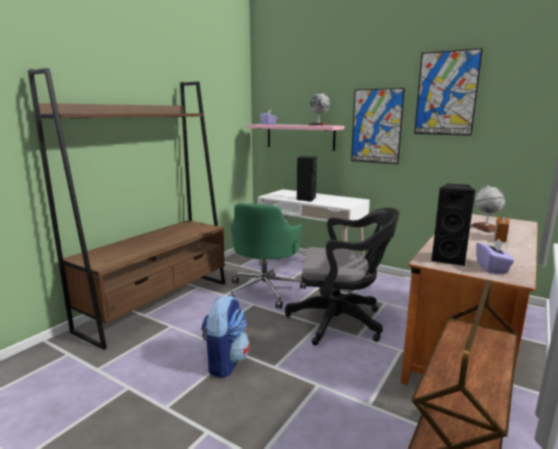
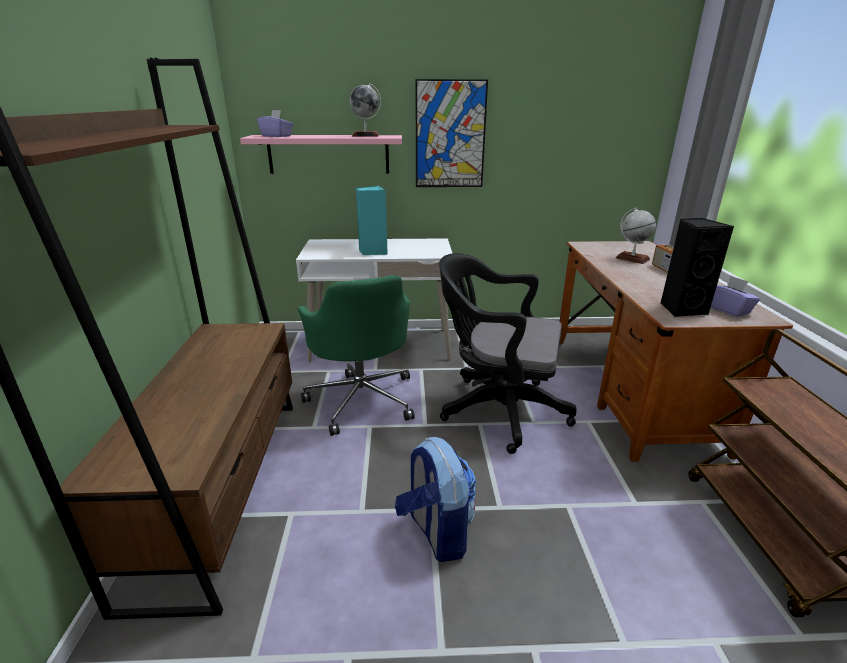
camera: 35 degrees left, 10 degrees up
black office chair [285,208,400,346] -> black office chair turned 135 degrees counterclockwise [439,253,577,454]
black speaker [297,156,317,202] -> turquoise speaker [356,186,388,255]
picture [414,48,483,136] -> none

